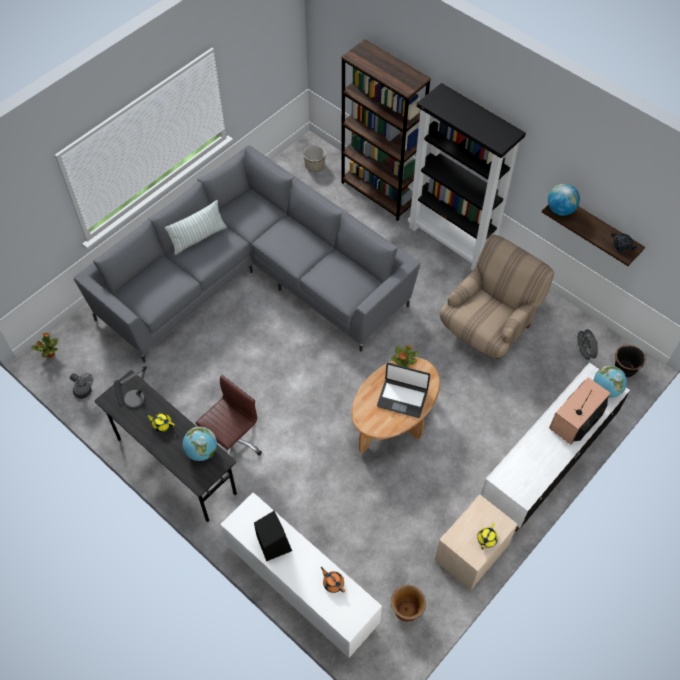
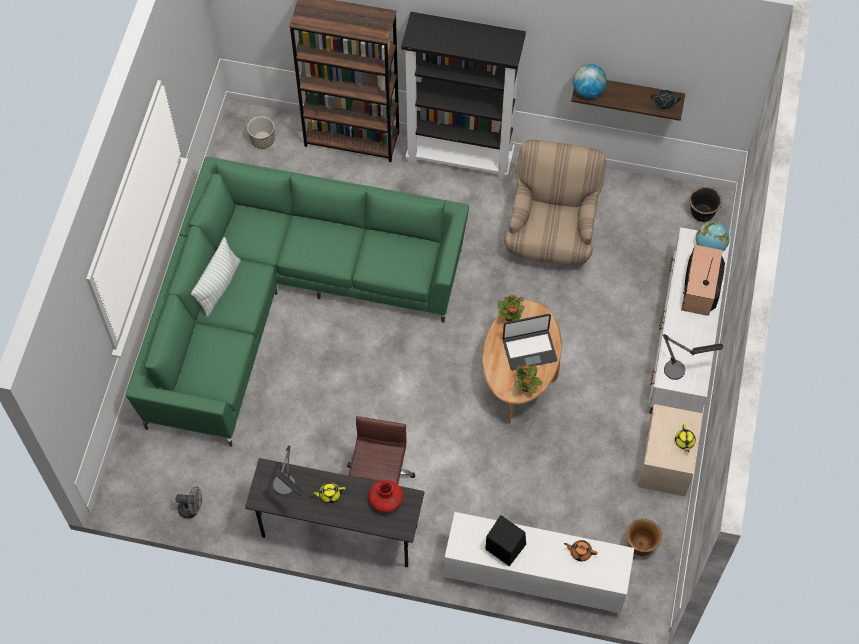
camera: 30 degrees left, 5 degrees up
potted plant [31,333,59,358] -> potted plant moved to [514,365,542,393]
grey sofa [74,145,420,363] -> green sofa [126,157,469,447]
globe [183,427,217,461] -> red vase [369,480,403,513]
grey fan [575,329,598,362] -> none
none -> table lamp [663,334,723,380]

